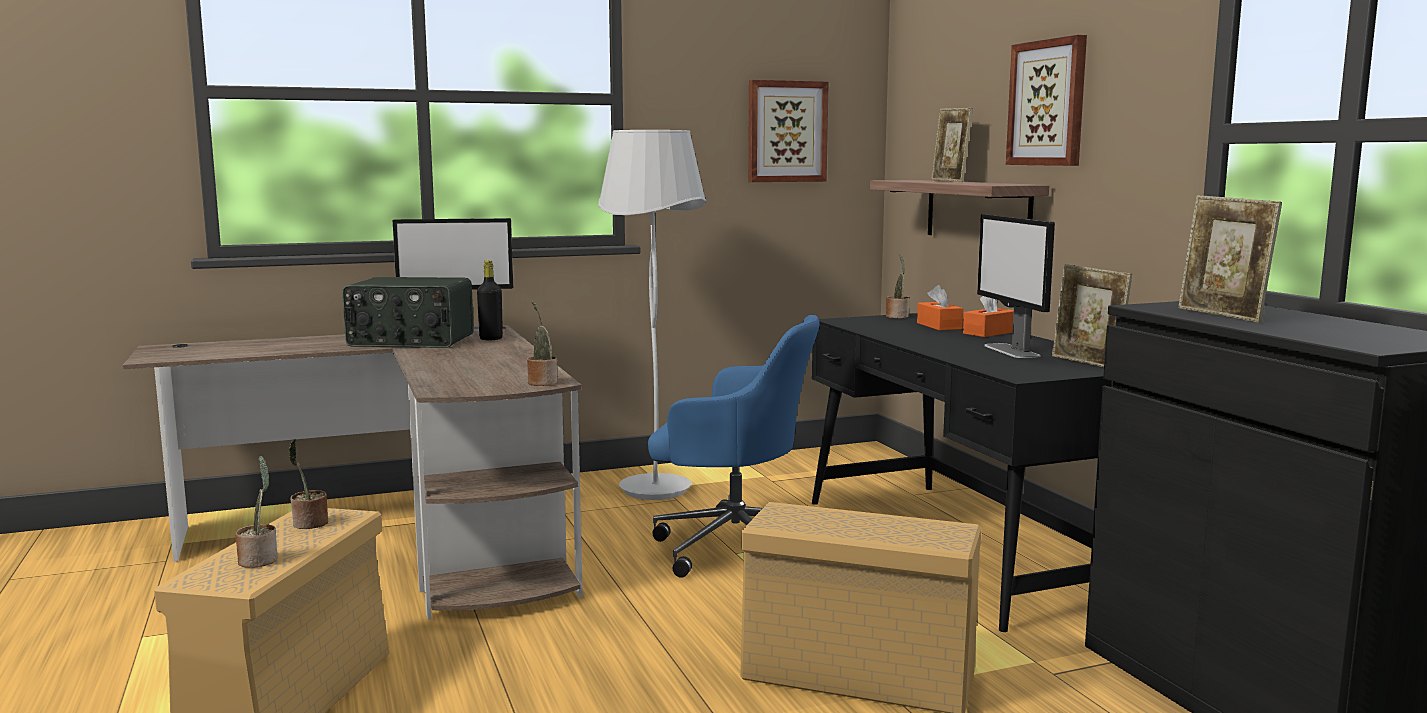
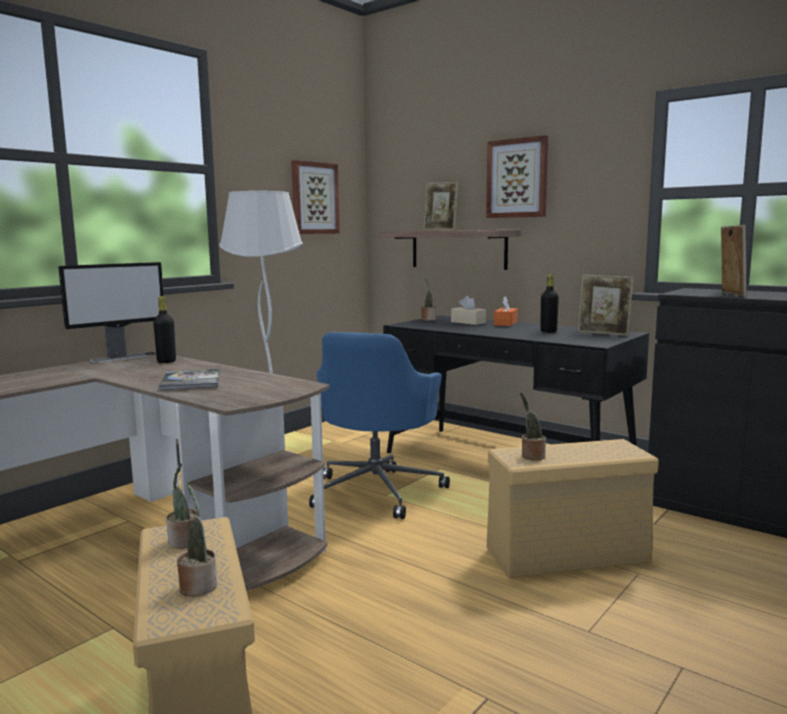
camera: 30 degrees left, 0 degrees up
radio [342,277,474,348] -> none
potted plant [527,301,558,386] -> potted plant moved to [520,392,546,460]
blue office chair [648,315,820,578] -> blue office chair turned 120 degrees clockwise [309,332,450,519]
orange tissue box [917,285,963,330] -> beige tissue box [451,296,486,325]
monitor [977,214,1055,358] -> black bottle [540,274,559,333]
picture frame [1178,195,1282,323] -> picture frame turned 120 degrees counterclockwise [721,225,747,297]
none -> book [158,369,220,390]

